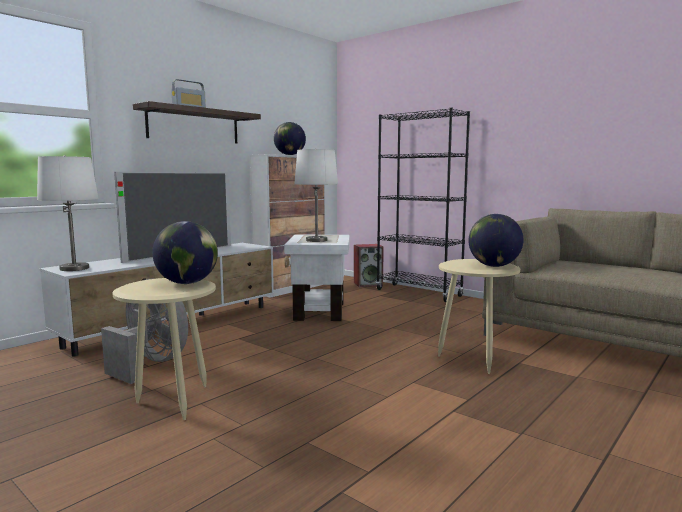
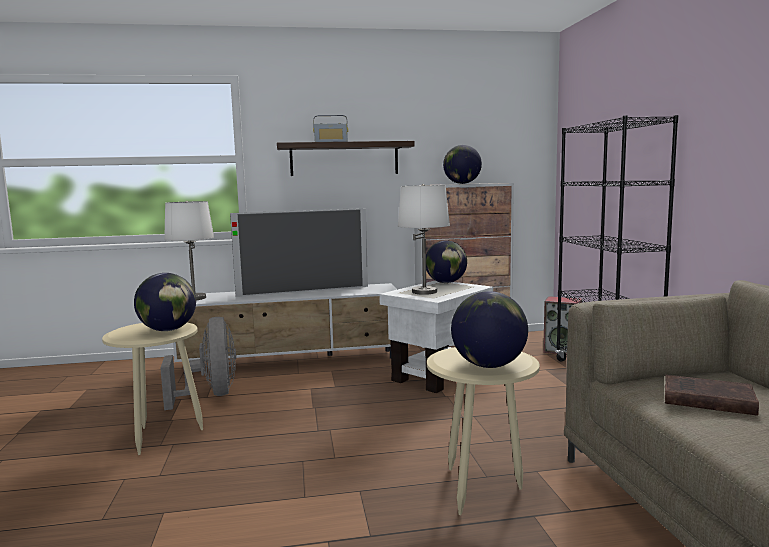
camera: 40 degrees right, 0 degrees up
none -> globe [426,240,467,283]
none -> brown book [665,375,759,416]

